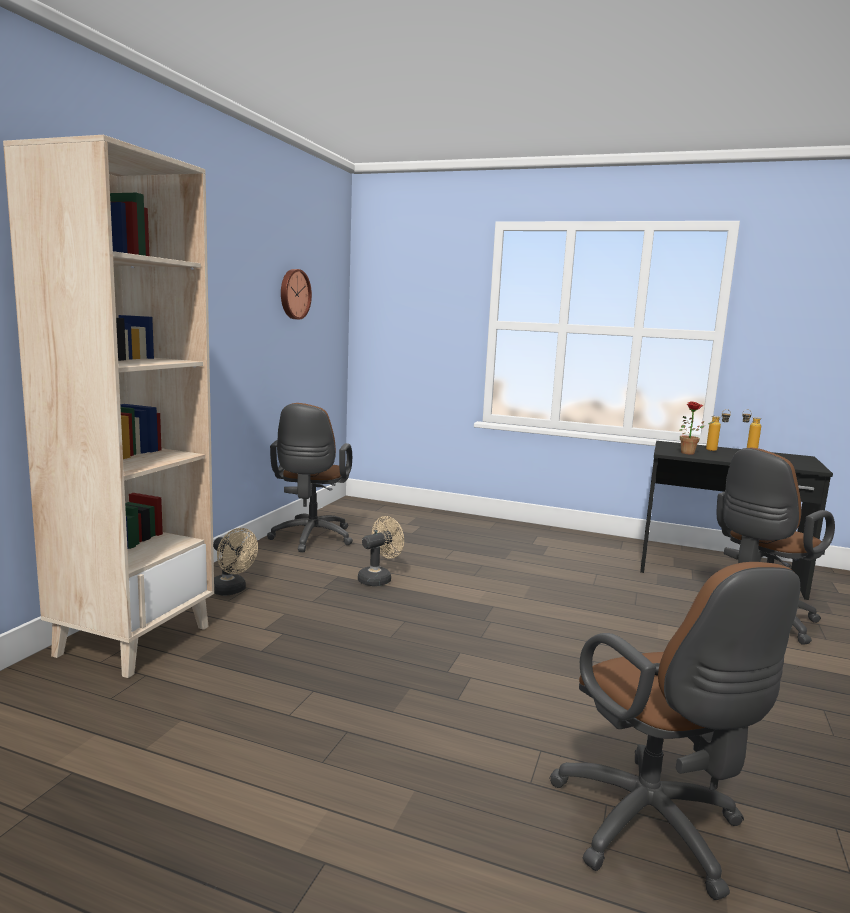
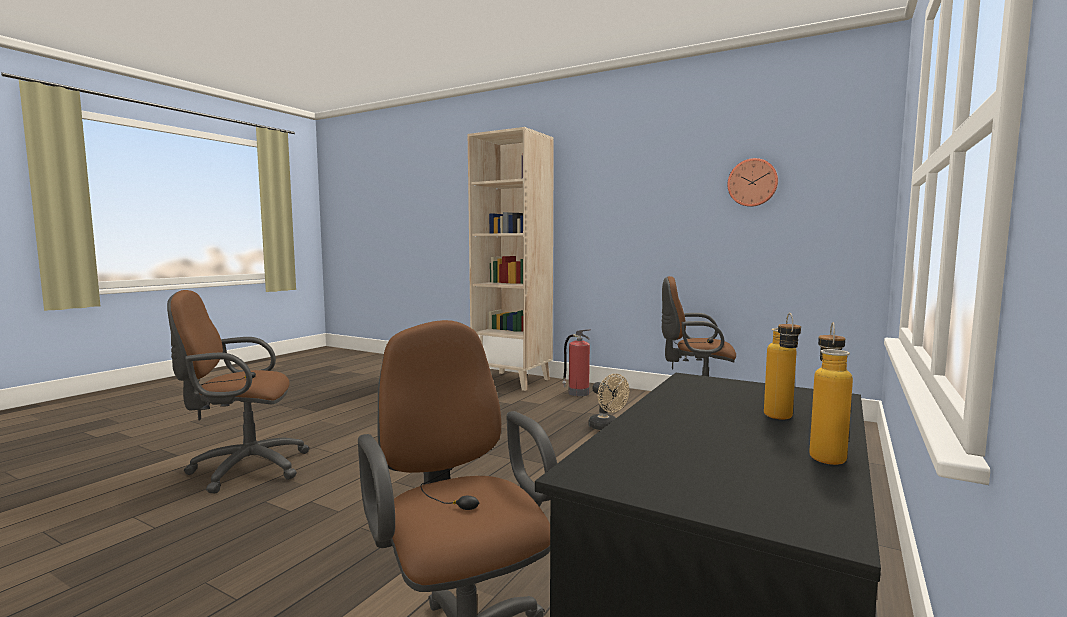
camera: 100 degrees right, 5 degrees down
beige fan [213,528,258,595] -> fire extinguisher [562,329,591,396]
potted plant [679,402,715,455] -> none

